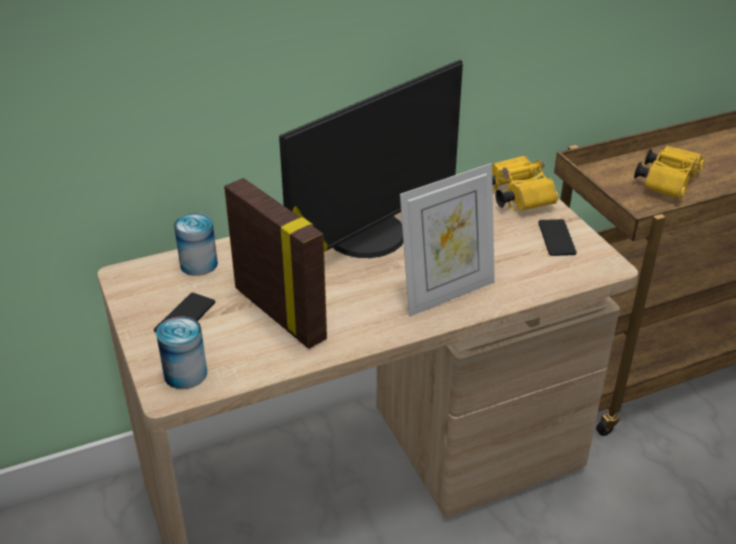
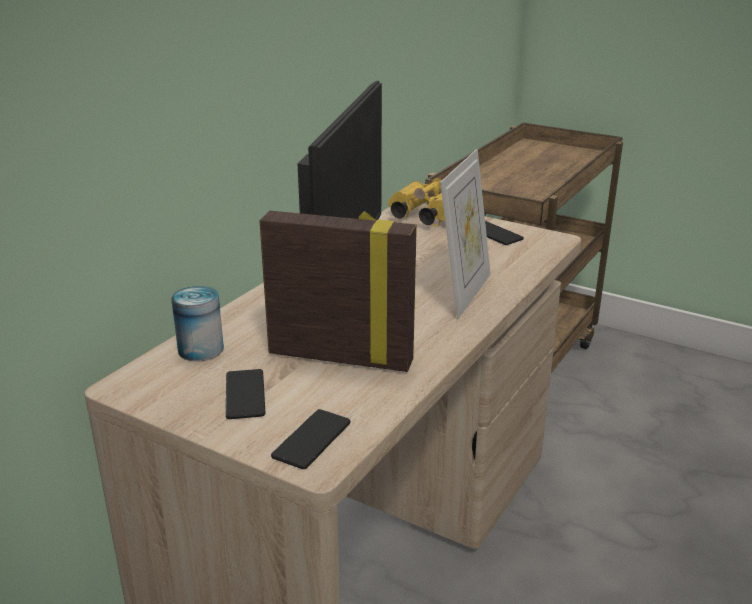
camera: 35 degrees left, 10 degrees down
can [156,317,207,389] -> phone [271,409,351,469]
yellow binoculars [634,146,704,199] -> none

